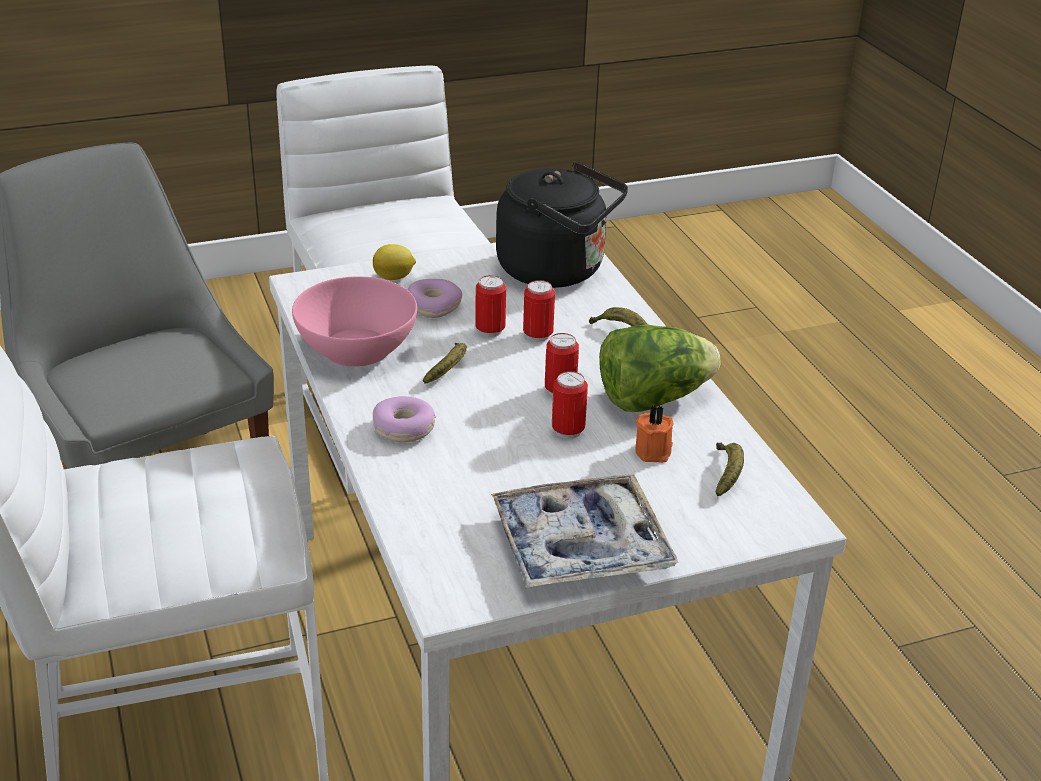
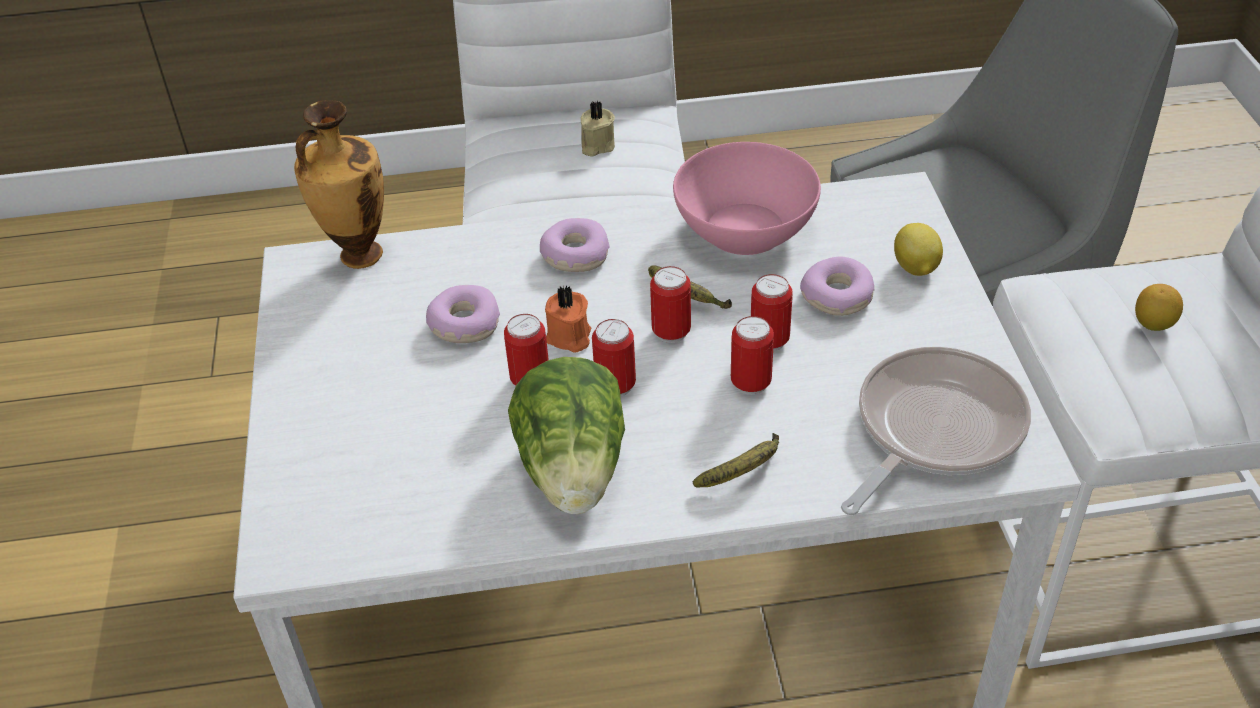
camera: 105 degrees right, 10 degrees up
tray [491,474,679,588] -> none
black kettle [496,162,628,288] -> frying pan [841,347,1031,515]
orange candle [635,405,674,463] -> orange candle moved to [545,285,591,353]
banana [716,443,744,496] -> none
none -> vase [294,100,384,269]
none -> donut [426,285,500,343]
none -> beige candle [581,101,615,157]
none -> can [650,266,691,343]
none -> lemon [1135,284,1183,331]

